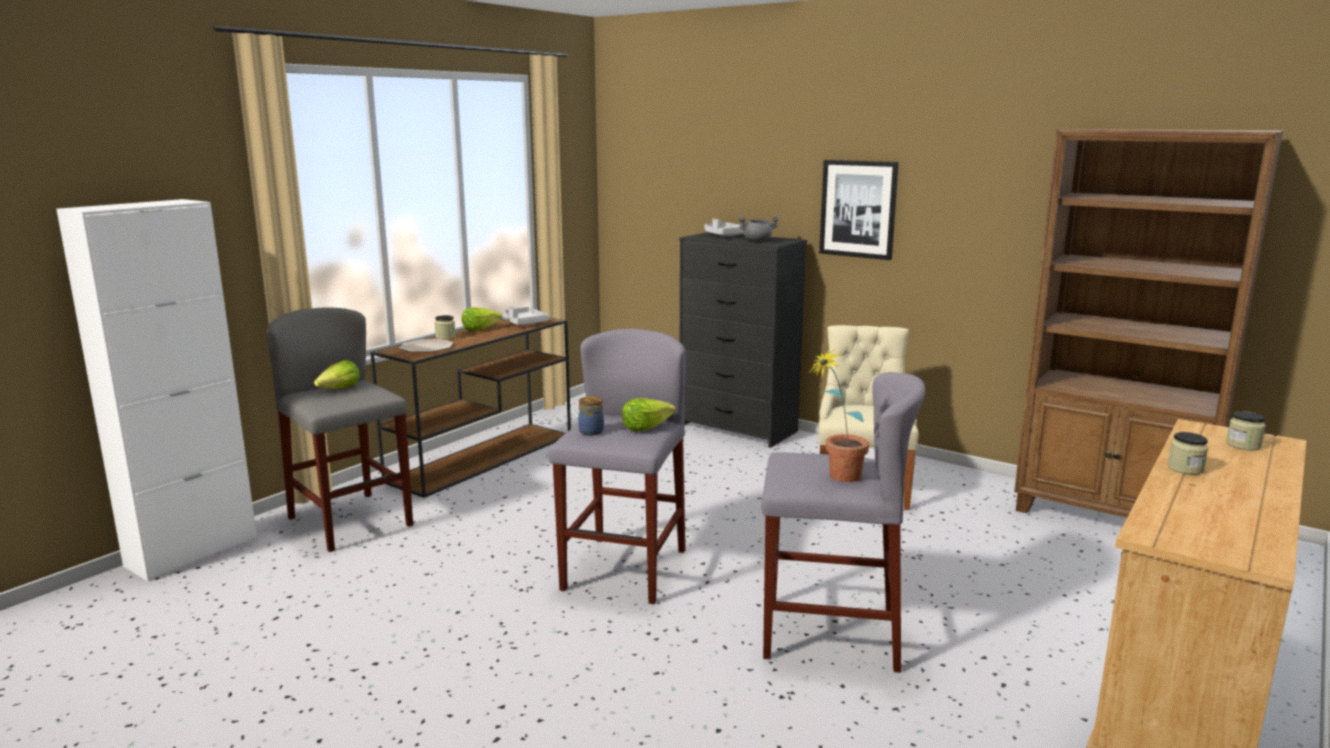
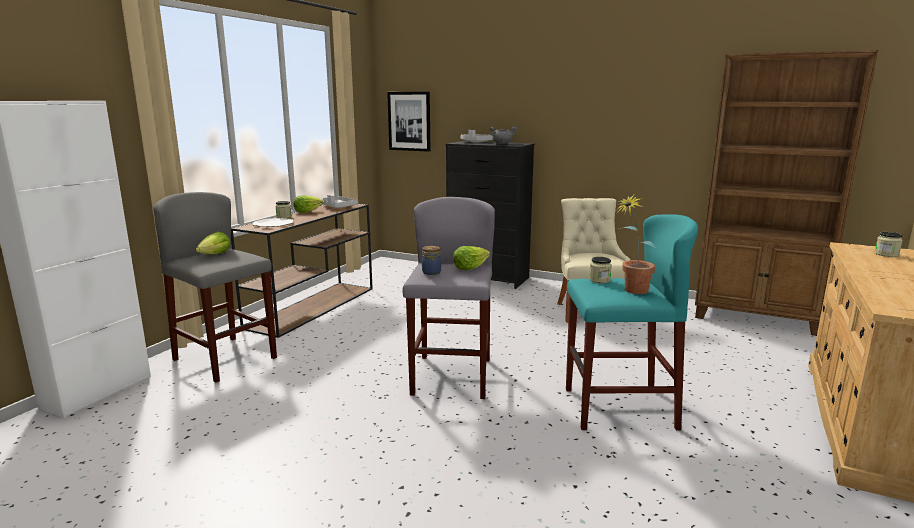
camera: 10 degrees left, 0 degrees up
grey stool [761,372,926,673] -> turquoise stool [566,214,698,430]
picture [819,160,899,260] -> picture moved to [387,92,430,152]
jar [1167,432,1208,475] -> jar moved to [589,257,612,283]

